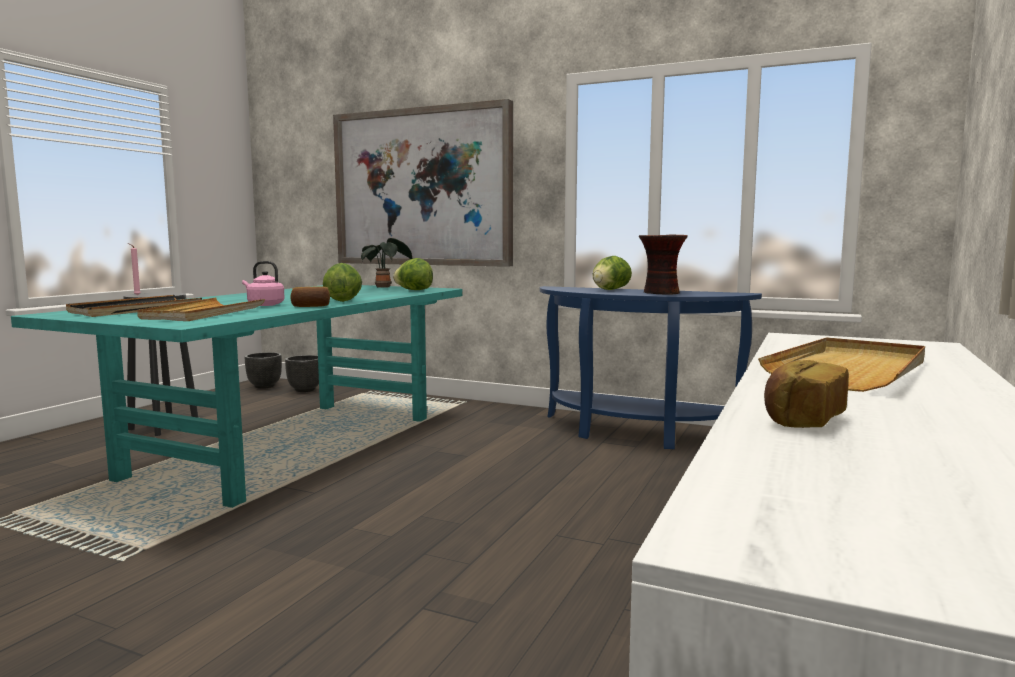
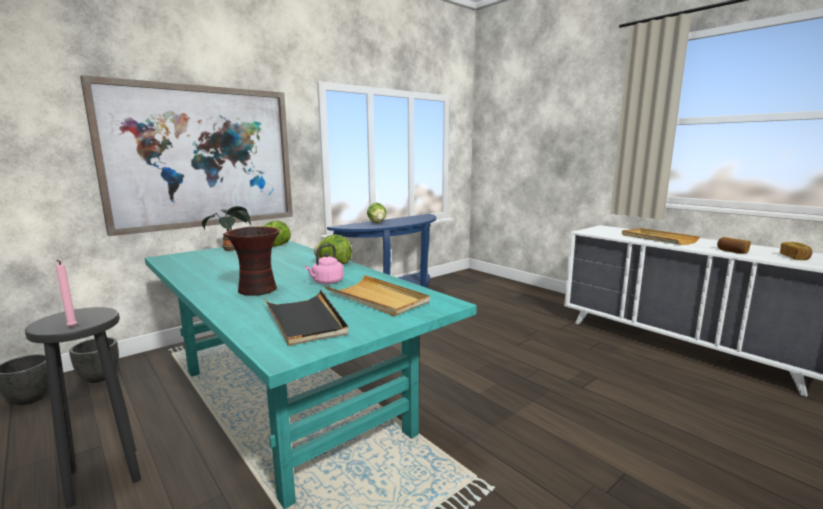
camera: 65 degrees left, 5 degrees up
bread [290,286,330,307] -> bread moved to [780,242,812,260]
vase [639,235,688,295] -> vase moved to [225,227,280,296]

